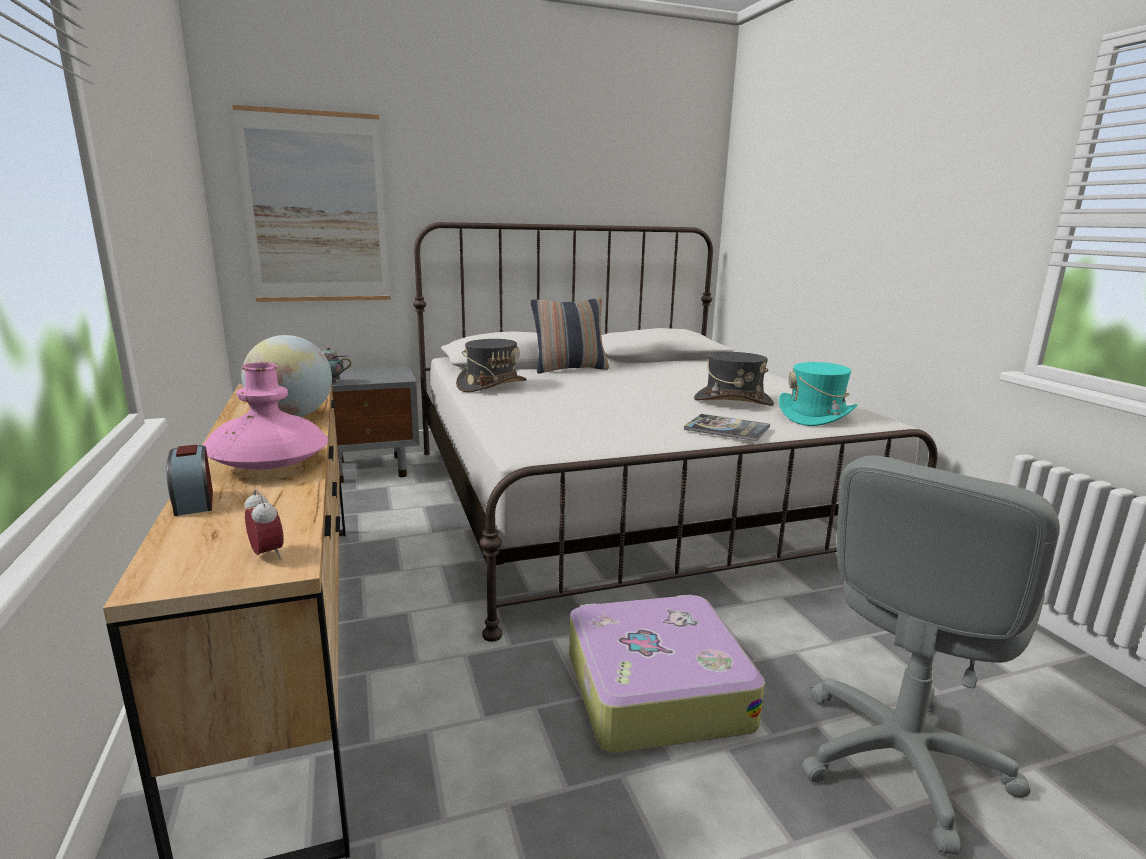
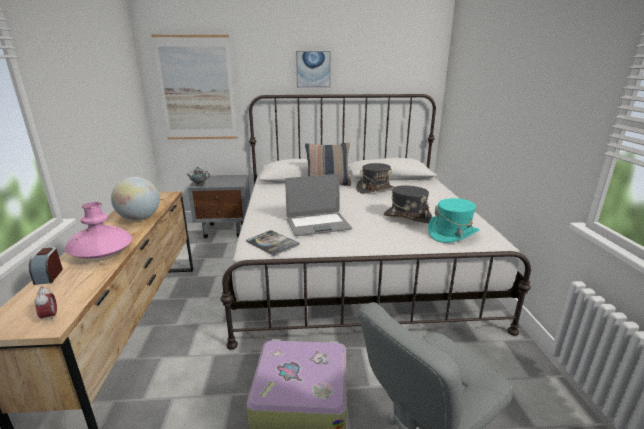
camera: 15 degrees right, 5 degrees up
grey hat [456,339,527,392] -> grey hat moved to [356,163,395,193]
book [684,414,770,441] -> book moved to [246,230,300,256]
none -> laptop [285,174,352,236]
none -> picture [296,51,331,88]

